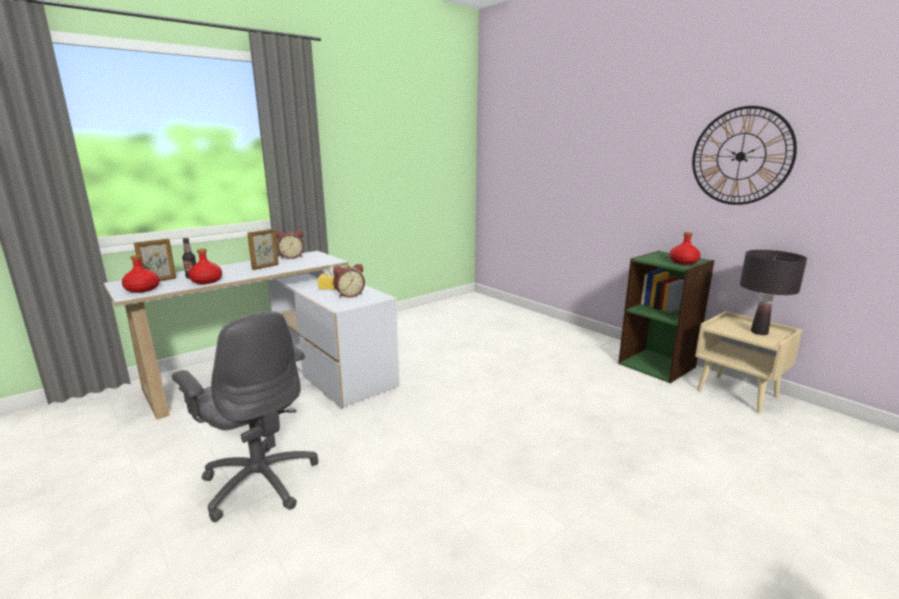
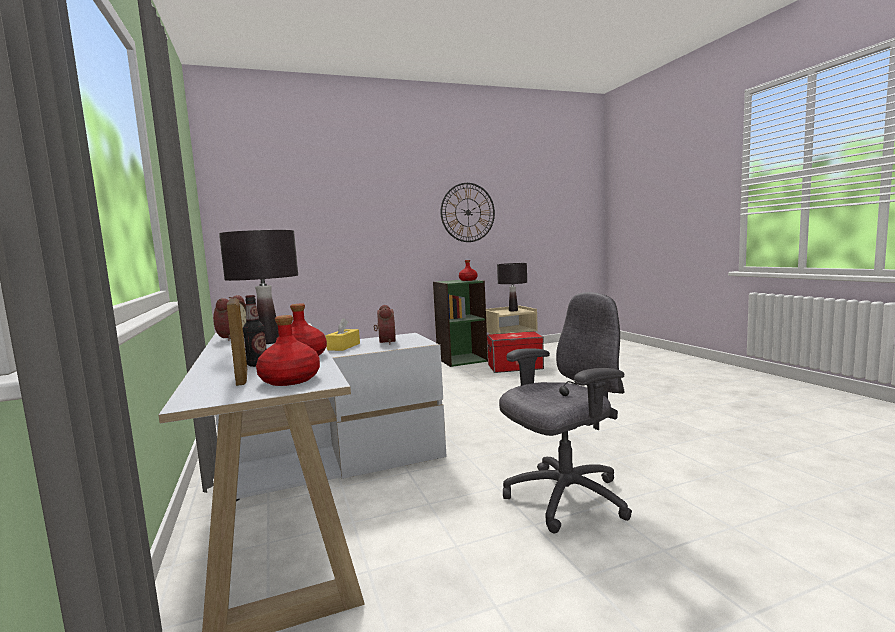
camera: 70 degrees left, 10 degrees down
picture frame [247,229,279,270] -> black table lamp [219,230,298,344]
none -> storage box [487,331,544,373]

